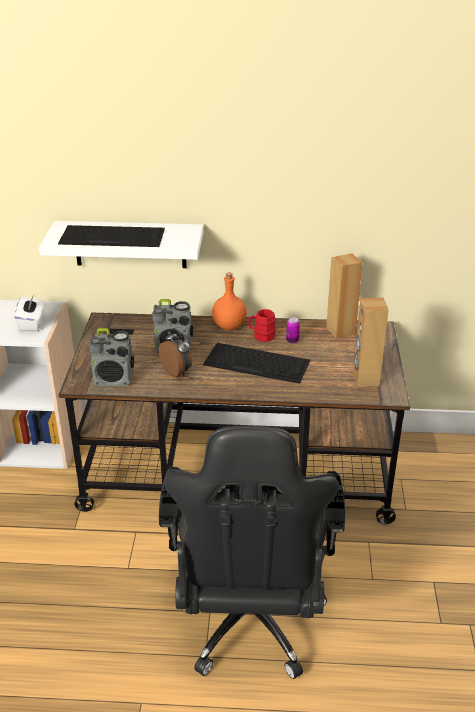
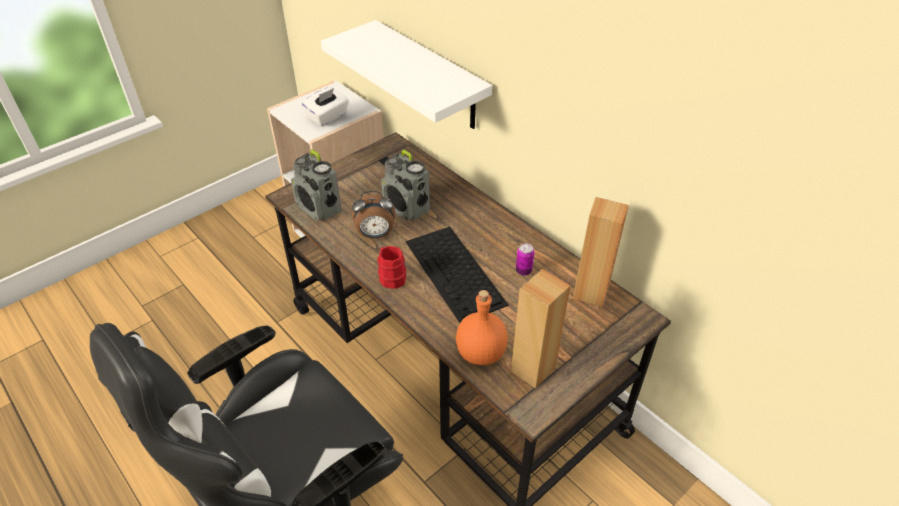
camera: 45 degrees right, 10 degrees up
keyboard [58,225,165,247] -> none
alarm clock [159,328,192,378] -> alarm clock turned 75 degrees clockwise [352,191,395,239]
orange bottle [212,273,247,330] -> orange bottle moved to [456,290,508,365]
red mug [248,309,276,342] -> red mug moved to [377,246,406,289]

